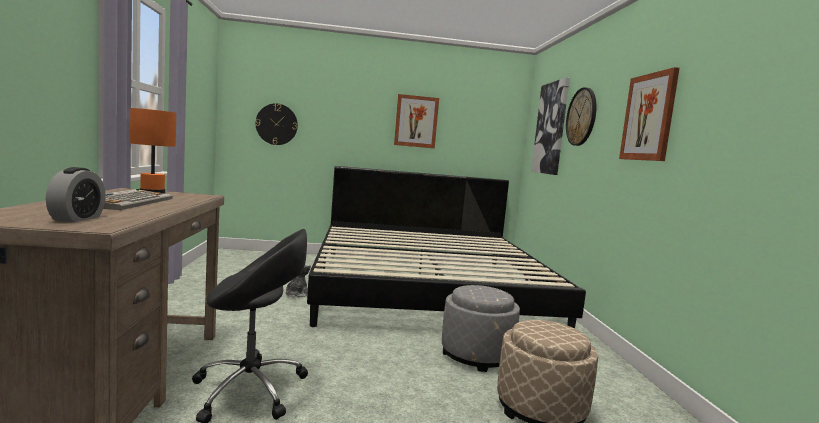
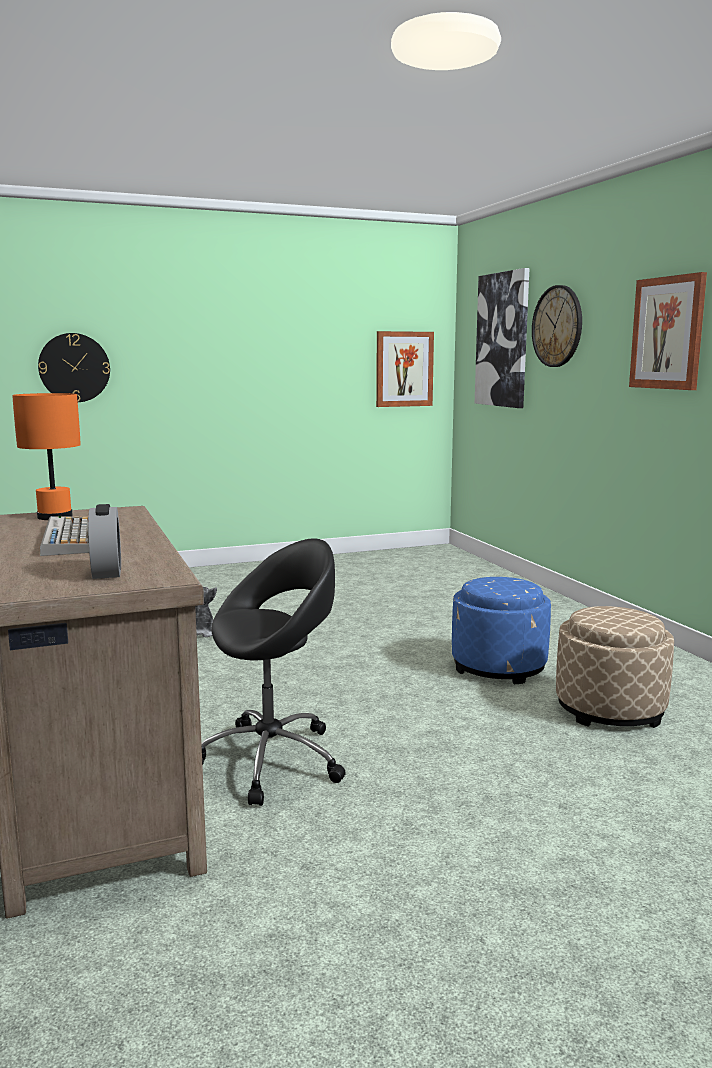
camera: 15 degrees left, 5 degrees up
bed [307,166,586,328] -> none
picture [394,94,439,148] -> picture moved to [376,331,434,407]
grey ottoman [442,285,520,372] -> blue ottoman [452,577,551,684]

